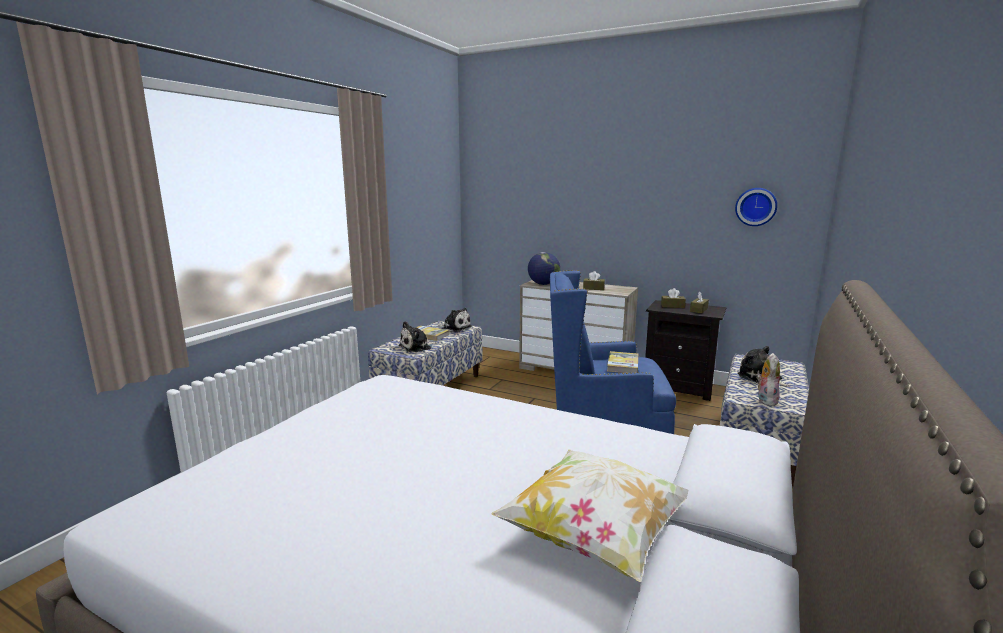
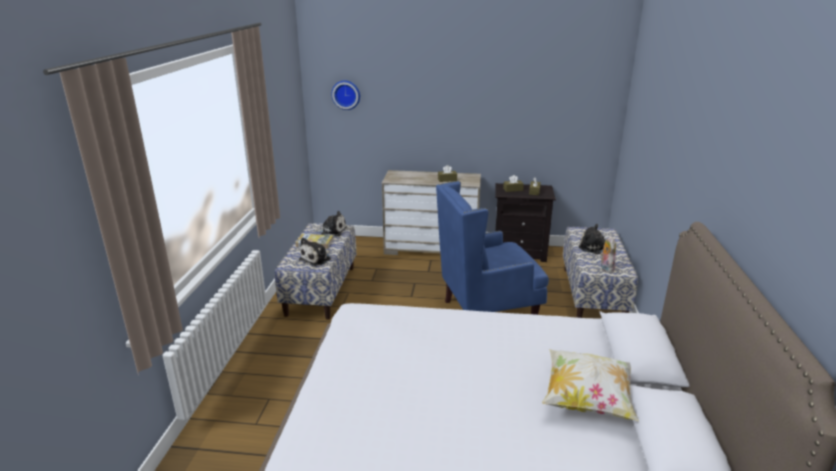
camera: 20 degrees left, 10 degrees up
globe [528,252,560,285] -> none
book [607,351,638,373] -> none
wall clock [735,188,777,226] -> wall clock moved to [331,80,360,110]

